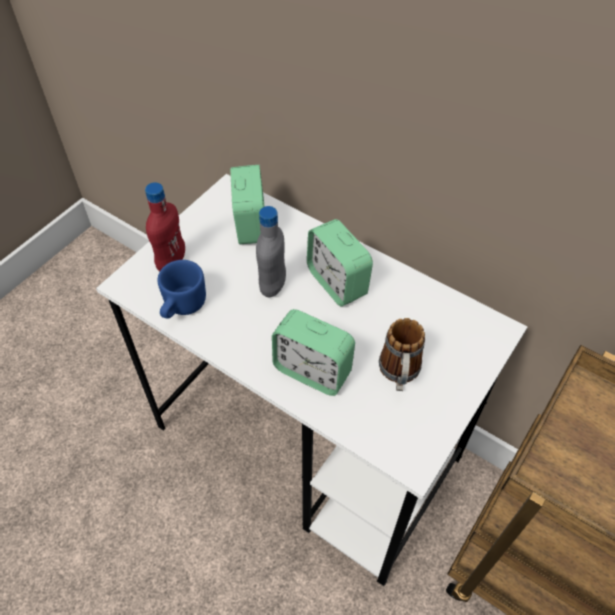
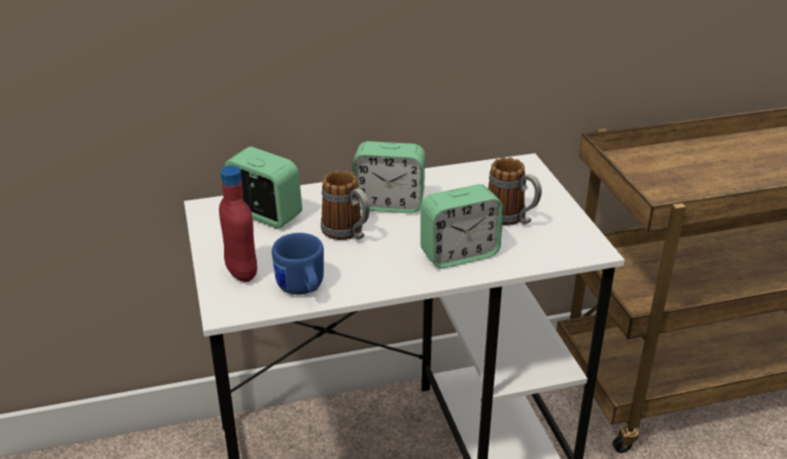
camera: 50 degrees left, 20 degrees down
grey bottle [256,206,286,297] -> mug [321,170,370,240]

